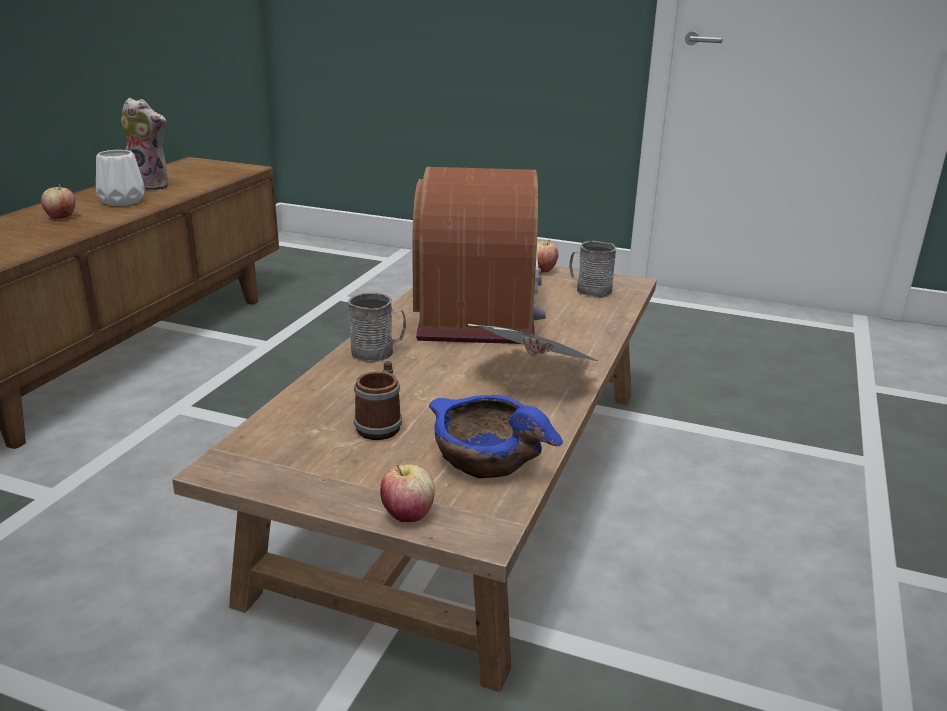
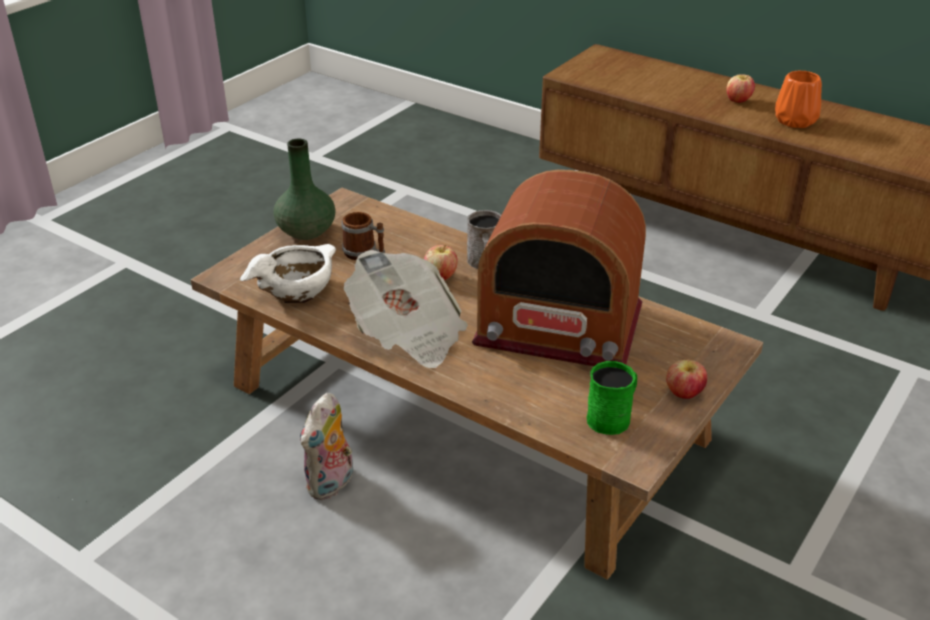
camera: 105 degrees right, 10 degrees up
white vase [96,150,145,206] -> orange vase [775,70,822,128]
plush toy [121,98,168,191] -> plush toy moved to [300,393,353,500]
apple [380,464,435,522] -> apple moved to [424,244,458,280]
blue bowl [429,395,563,478] -> white bowl [240,244,336,303]
grey mug [569,241,616,298] -> green mug [587,361,637,435]
none -> green vase [274,139,335,240]

